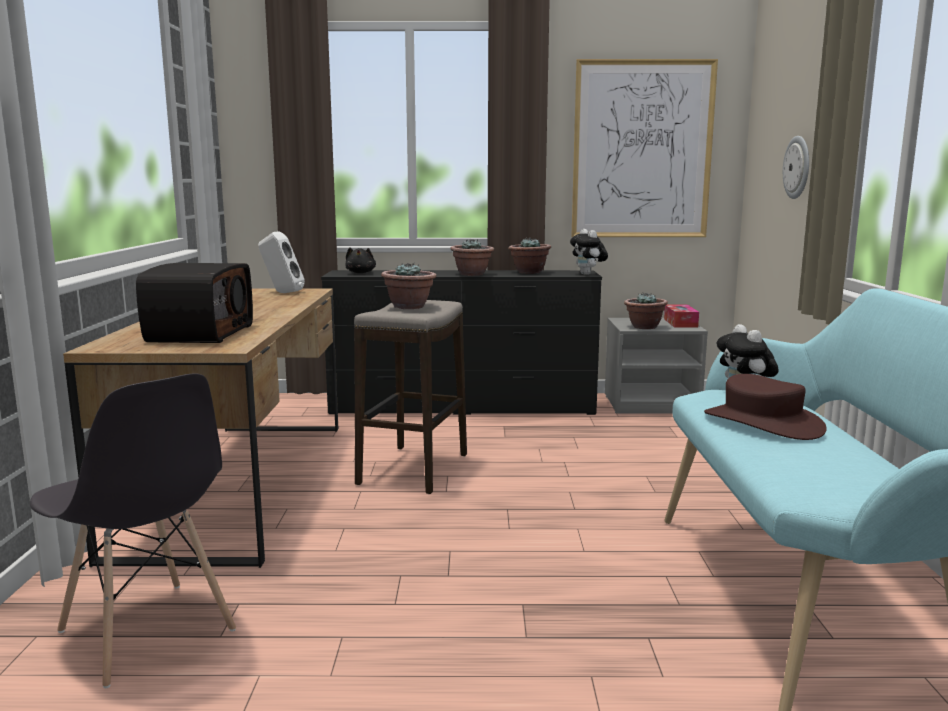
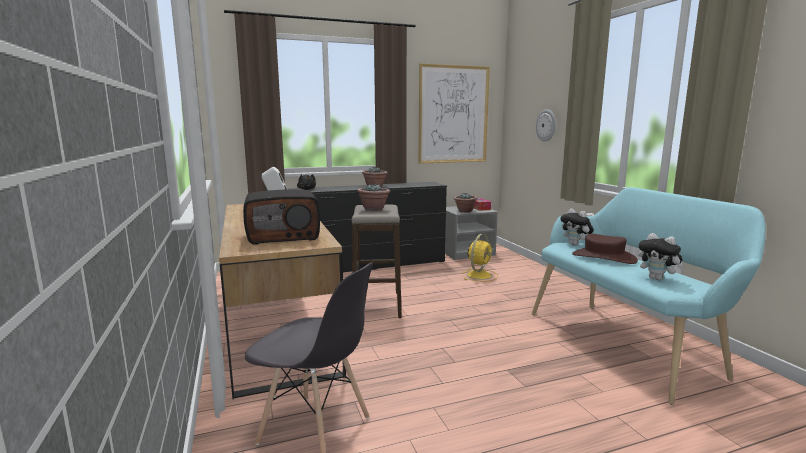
camera: 20 degrees left, 0 degrees up
radio [136,263,253,343] -> radio turned 90 degrees clockwise [243,189,320,245]
potted plant [508,237,551,274] -> none
plush toy [570,229,608,275] -> plush toy moved to [639,233,685,281]
none -> yellow fan [462,234,498,282]

